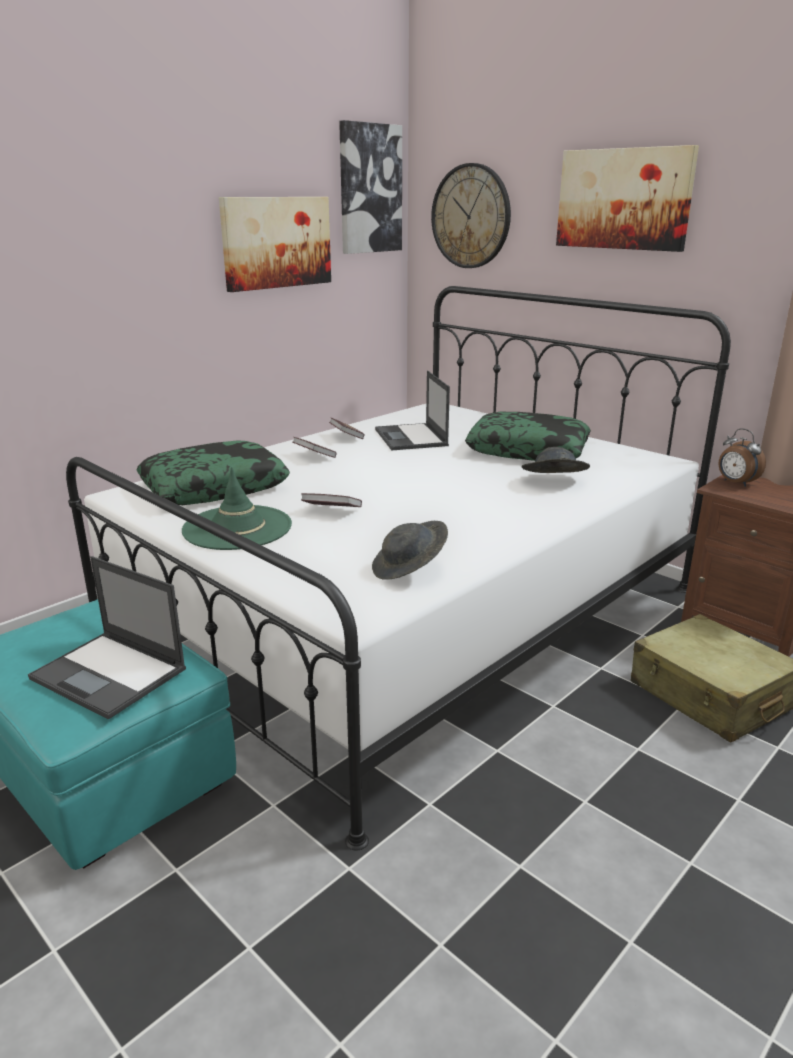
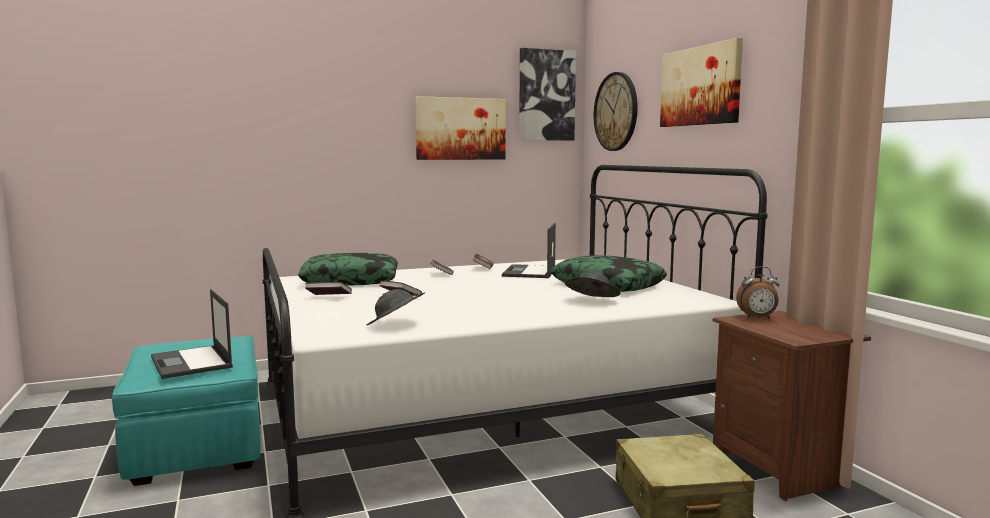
camera: 25 degrees right, 15 degrees down
green hat [182,467,292,550] -> book [305,282,352,295]
alarm clock [718,428,766,487] -> alarm clock turned 75 degrees counterclockwise [736,266,780,319]

